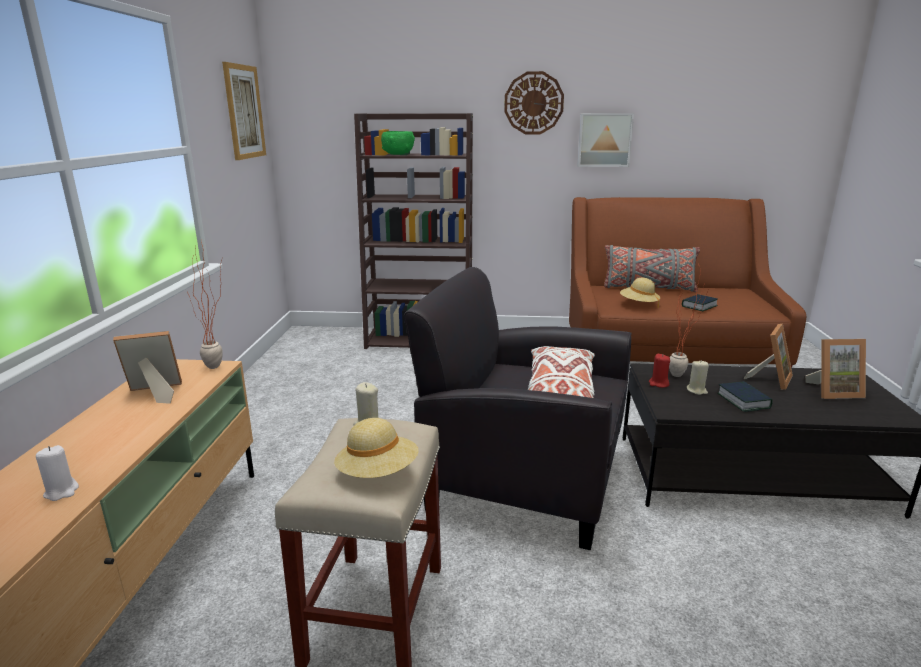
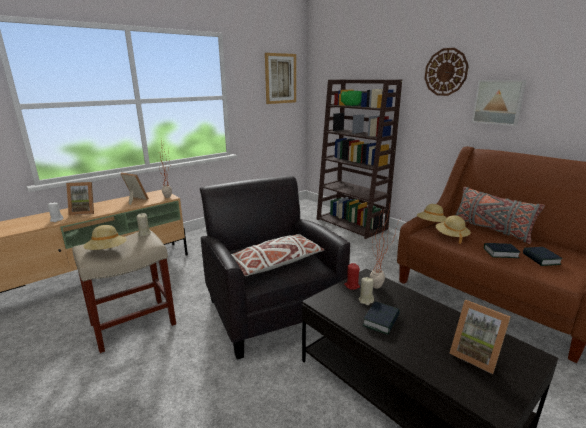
camera: 45 degrees right, 0 degrees up
picture frame [743,324,793,390] -> picture frame moved to [66,182,94,215]
none -> beige hat [417,204,447,222]
none -> book [523,247,563,266]

